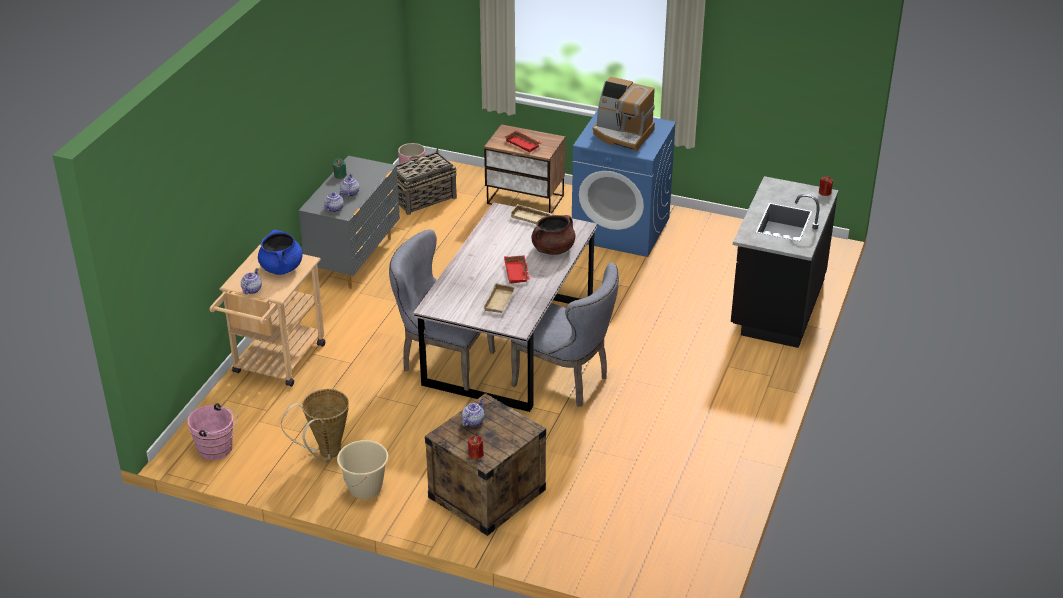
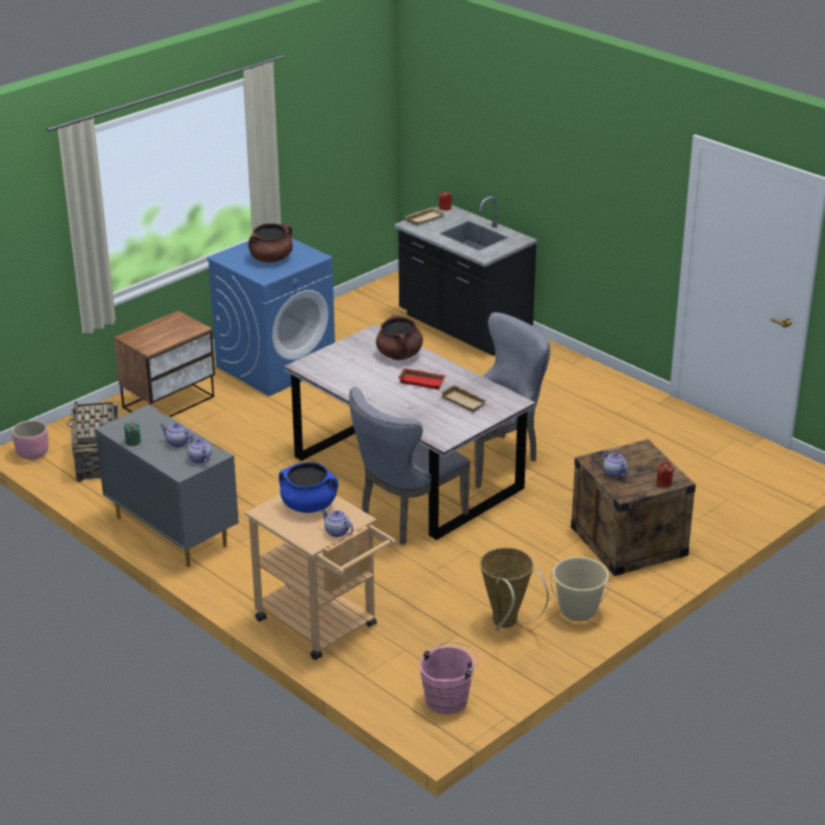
camera: 65 degrees left, 5 degrees down
red tray [504,131,542,152] -> none
beige tray [509,204,552,225] -> beige tray moved to [404,207,445,226]
coffee machine [592,77,655,152] -> brown cooking pot [248,223,293,262]

